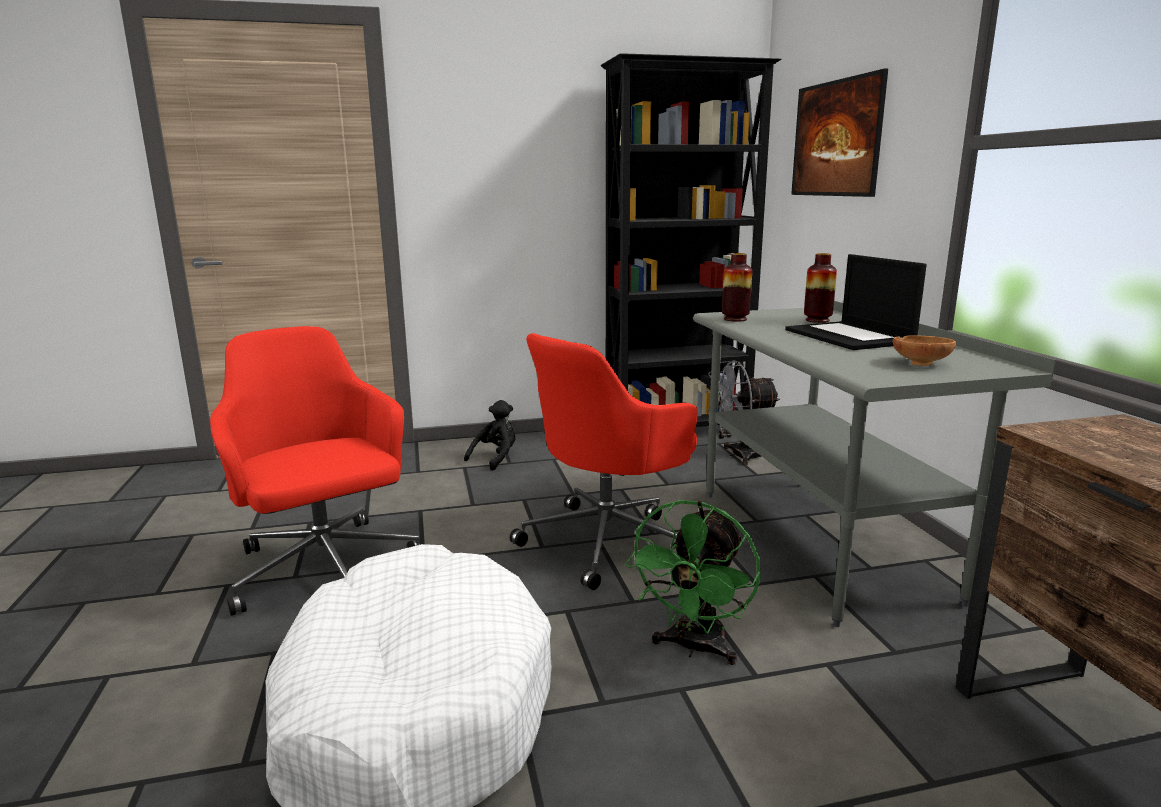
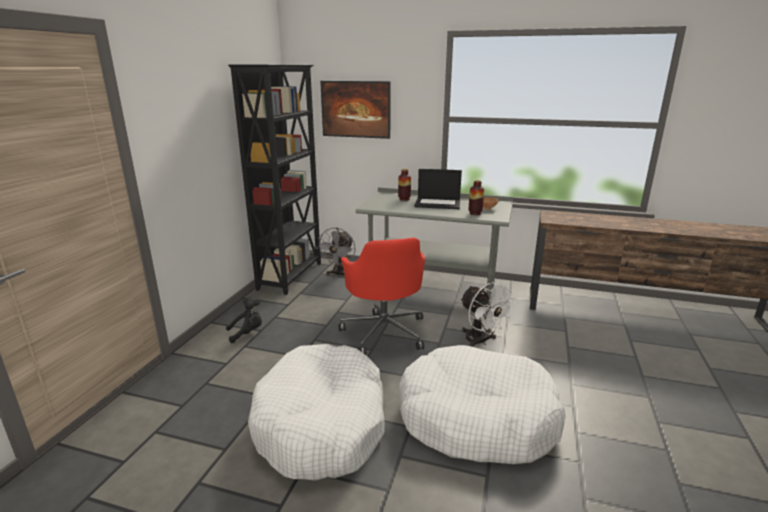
camera: 60 degrees left, 5 degrees up
red office chair [210,326,423,616] -> white dog bed [248,344,385,481]
black plush toy [464,400,515,471] -> black plush toy turned 90 degrees clockwise [226,297,262,343]
green fan [625,500,761,665] -> white fan [460,282,515,347]
vase [722,253,752,322] -> vase moved to [469,180,484,215]

